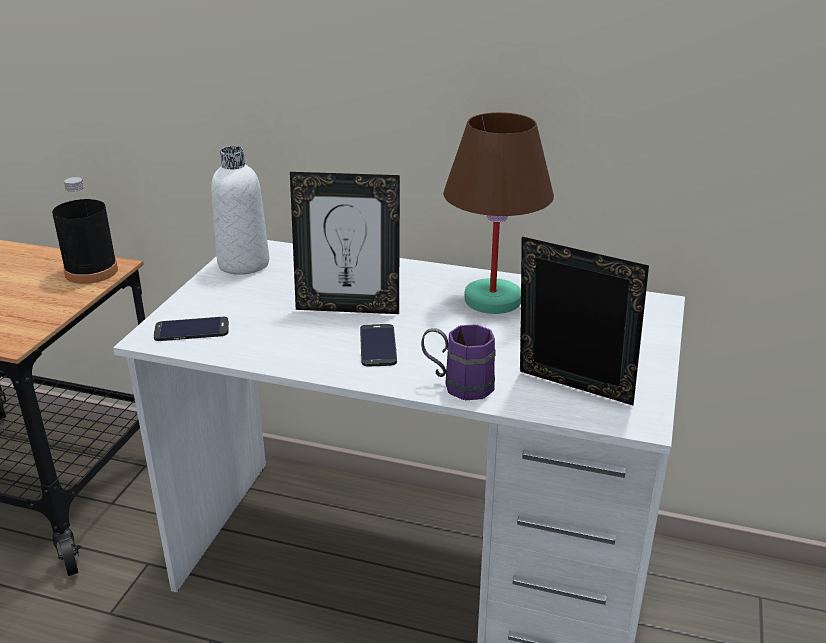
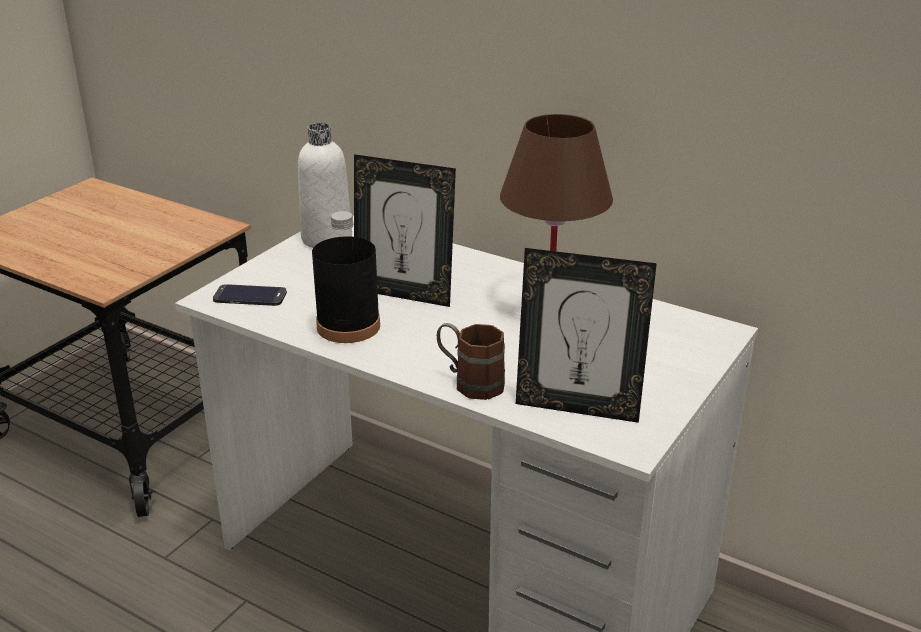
camera: 15 degrees right, 0 degrees up
black bottle [52,177,118,284] -> black bottle moved to [312,211,380,343]
phone [360,324,397,367] -> none
purple mug [421,324,496,400] -> brown mug [437,323,505,400]
picture frame [520,237,649,405] -> picture frame turned 150 degrees clockwise [516,248,657,423]

